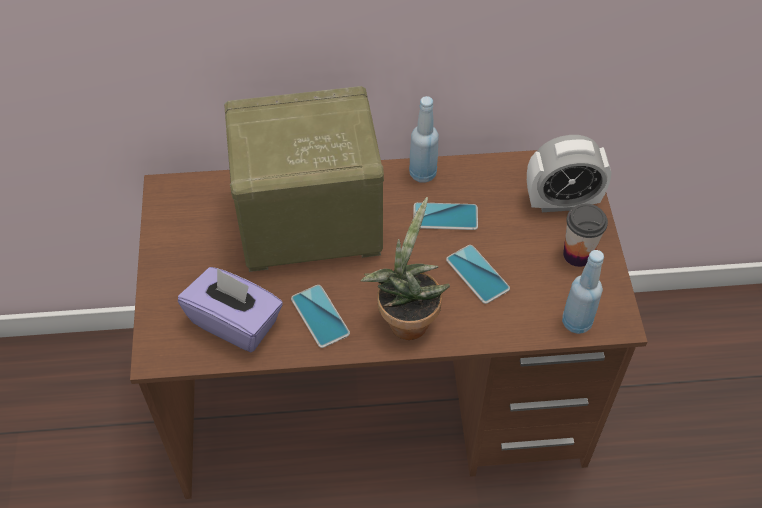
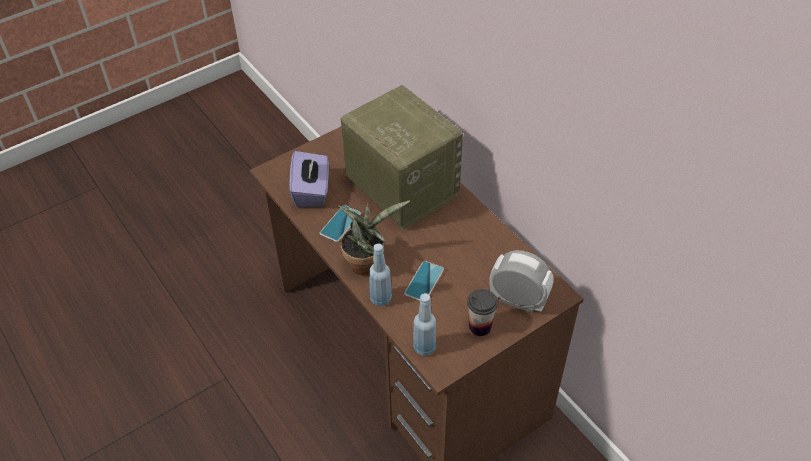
camera: 60 degrees right, 5 degrees down
blue bottle [409,96,439,183] -> blue bottle moved to [369,243,392,306]
phone [413,202,478,230] -> none
alarm clock [527,135,611,212] -> alarm clock turned 150 degrees clockwise [489,250,553,313]

